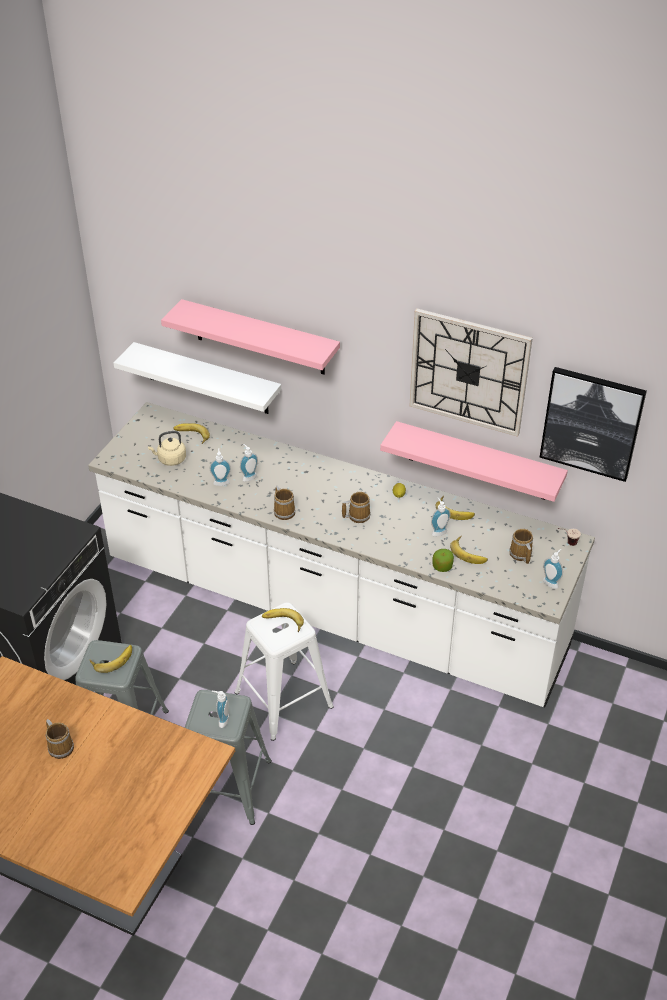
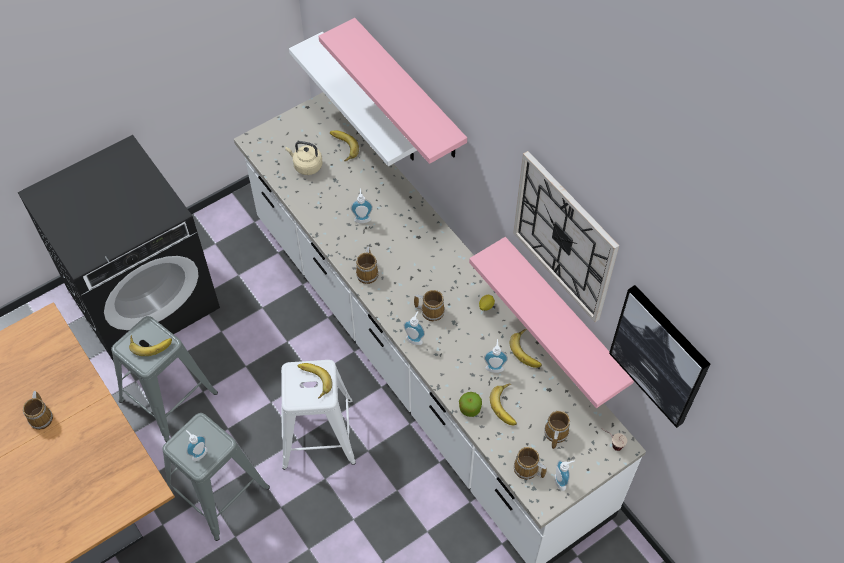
camera: 30 degrees right, 15 degrees up
soap dispenser [210,448,231,486] -> soap dispenser moved to [403,311,425,345]
none -> mug [514,447,547,480]

